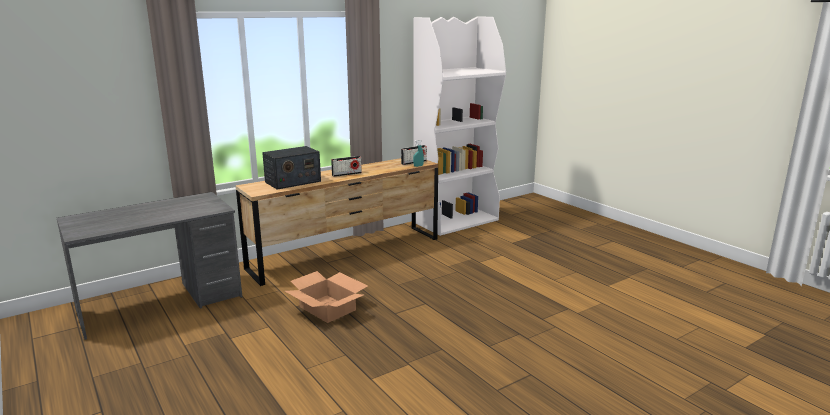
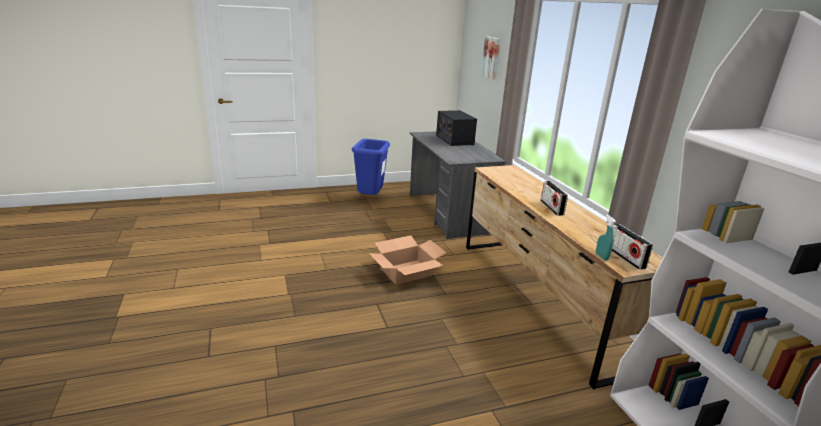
camera: 105 degrees right, 5 degrees up
radio [262,146,321,189] -> radio moved to [436,110,477,146]
none -> blue trash can [352,139,390,195]
none -> picture [481,36,500,80]

